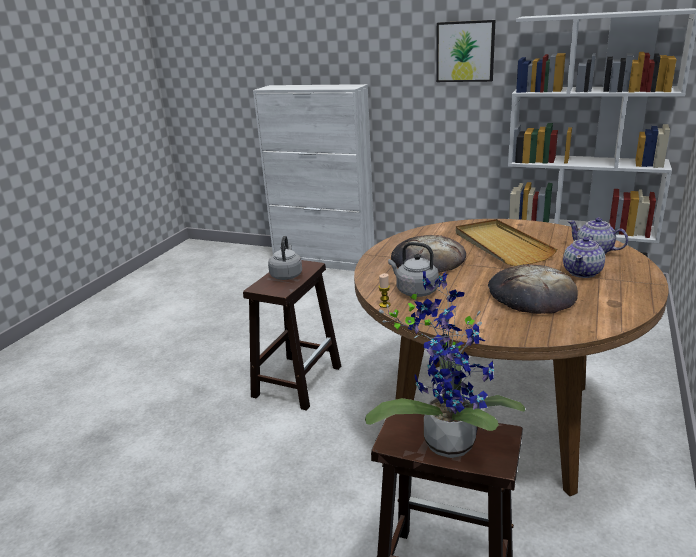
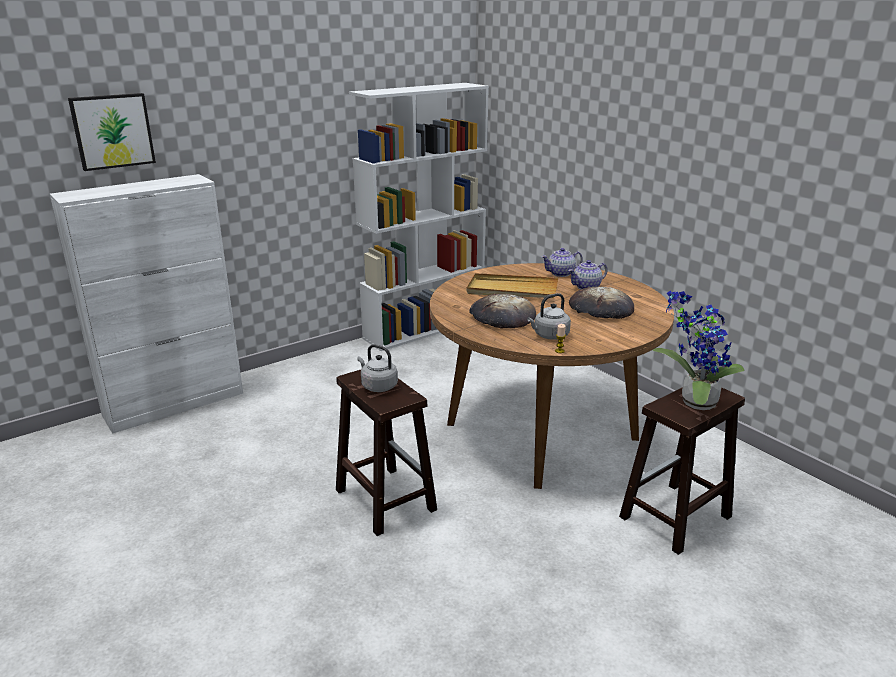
camera: 60 degrees left, 0 degrees up
picture [436,20,495,82] -> picture moved to [68,93,156,171]
teapot [563,236,605,278] -> teapot turned 90 degrees clockwise [568,260,607,289]

